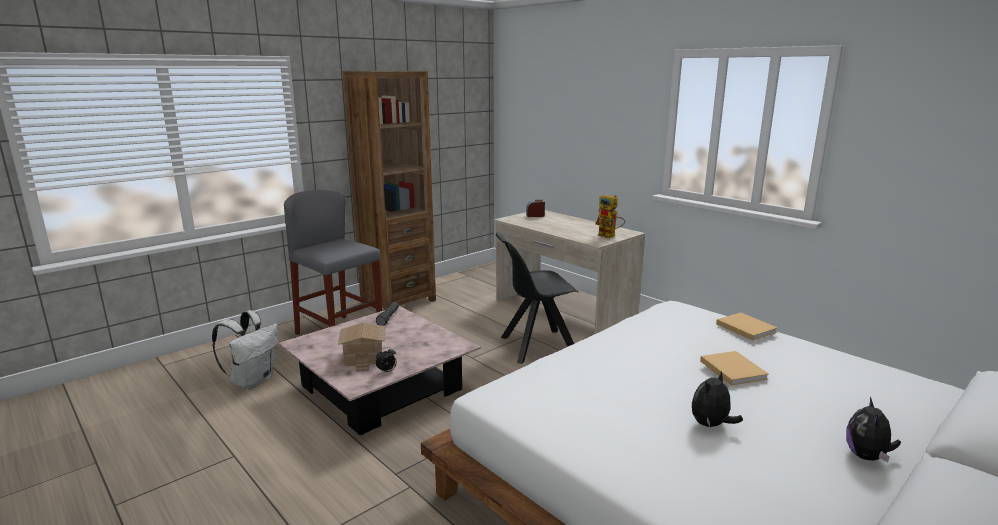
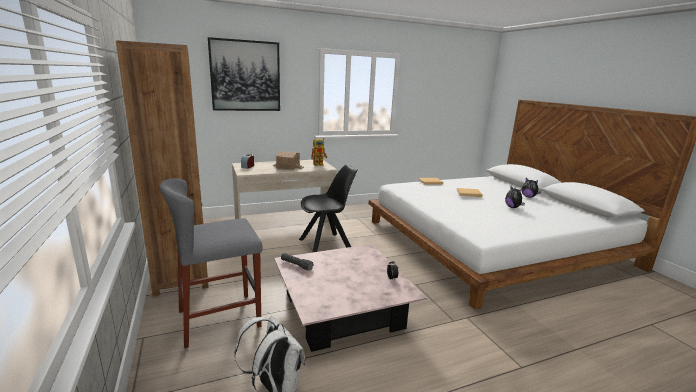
camera: 70 degrees left, 0 degrees up
toy house [338,323,386,372] -> toy house moved to [273,151,304,170]
black chair [496,232,578,364] -> black chair turned 120 degrees counterclockwise [299,164,358,252]
none -> picture [208,37,280,111]

